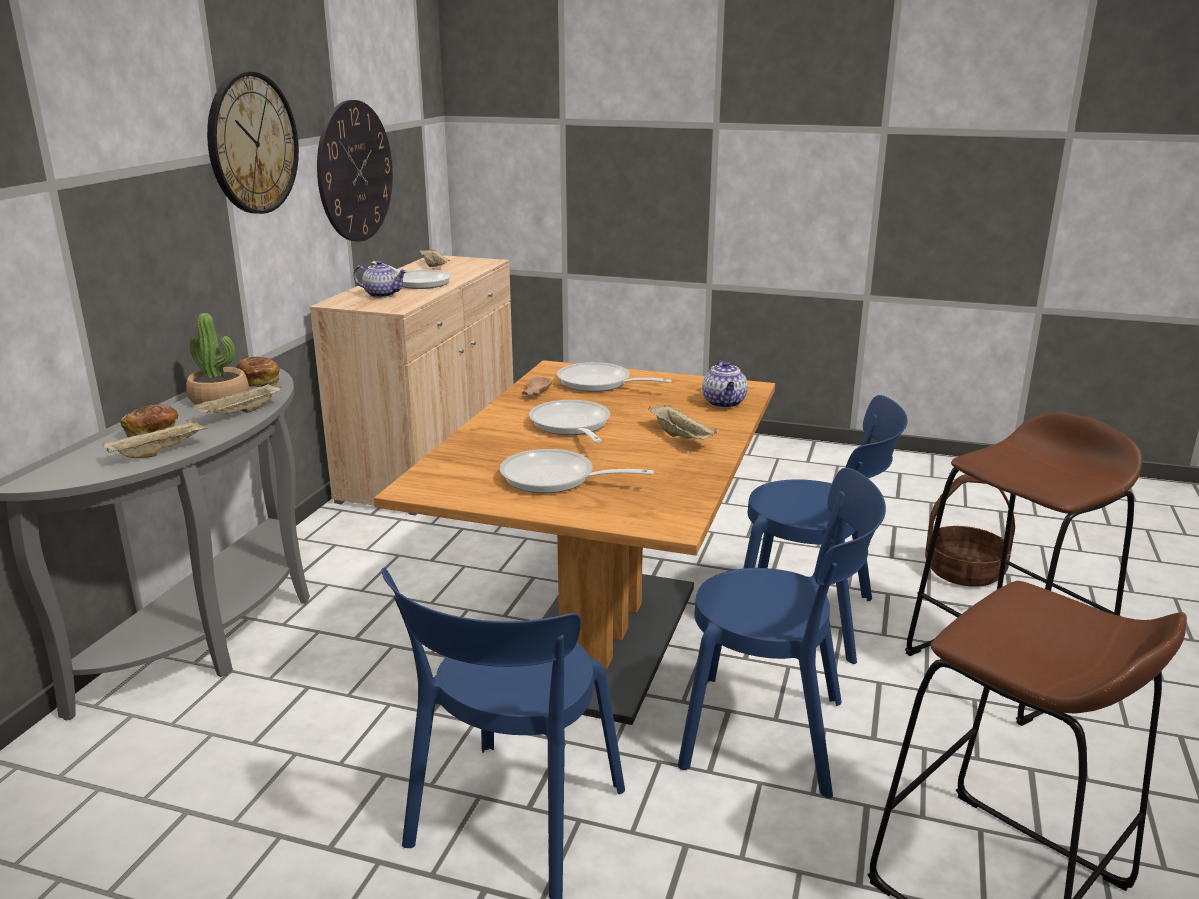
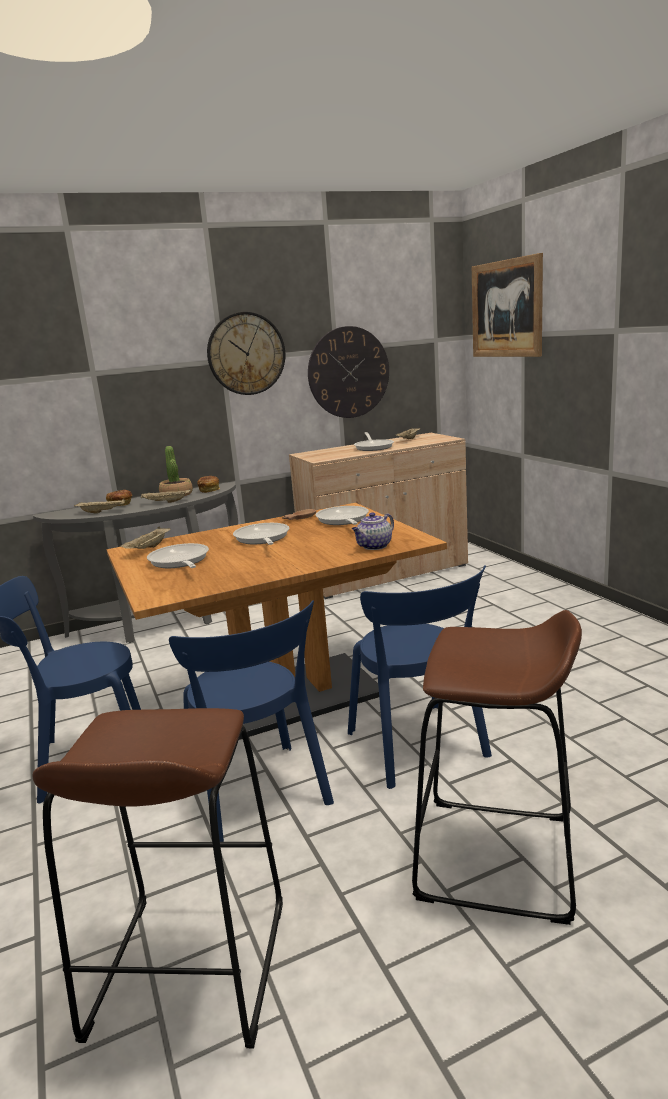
camera: 50 degrees right, 5 degrees down
teapot [353,260,407,298] -> none
frying pan [529,400,610,443] -> frying pan turned 45 degrees counterclockwise [233,523,289,545]
beige tray [648,405,717,439] -> beige tray moved to [120,527,170,549]
basket [925,474,1015,587] -> none
none -> picture [472,253,543,357]

